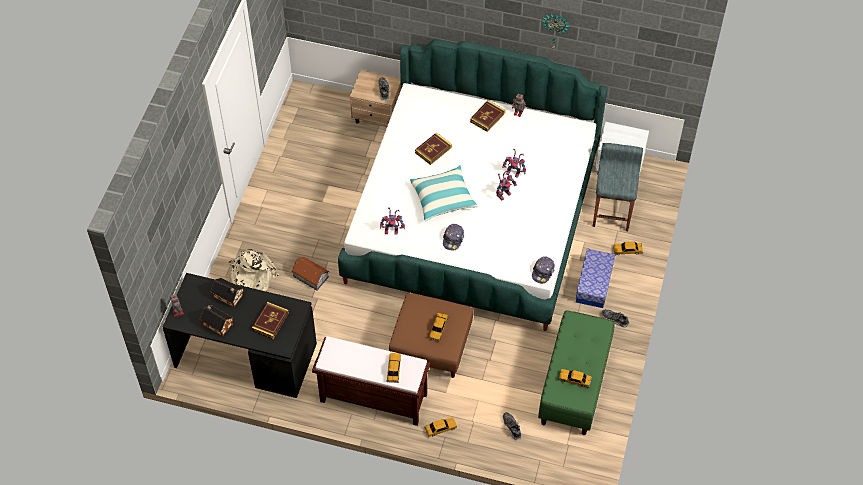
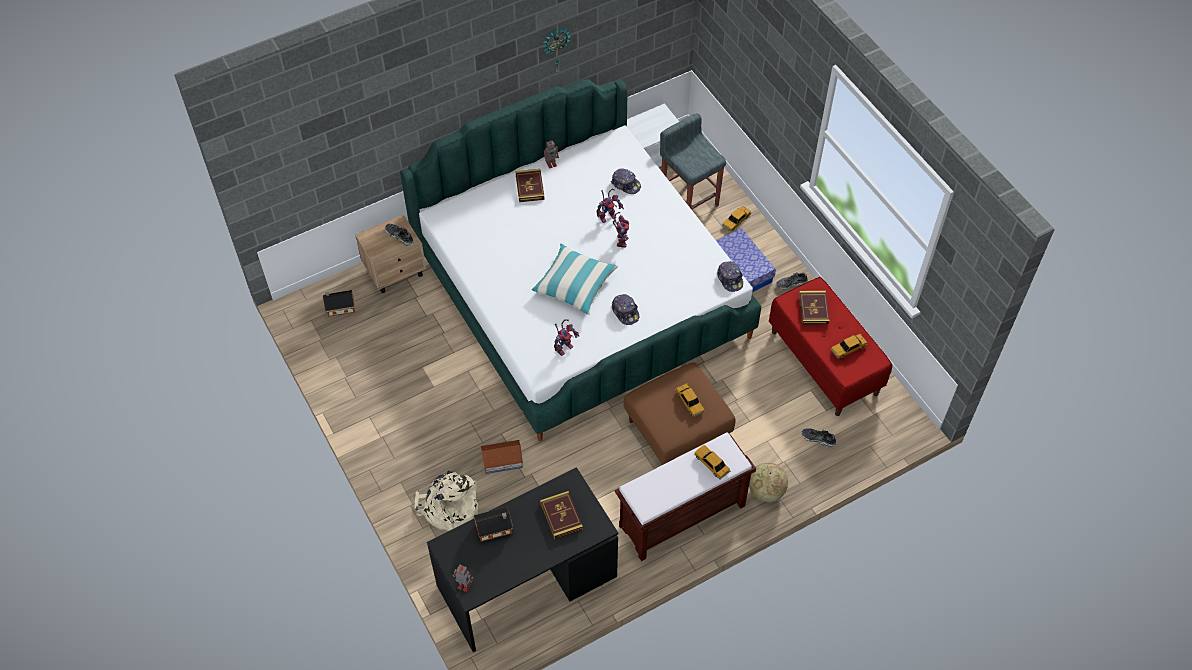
camera: 45 degrees left, 0 degrees up
toy house [200,305,233,337] -> toy house moved to [323,290,355,317]
book [415,132,452,165] -> book moved to [799,290,830,325]
toy car [424,417,457,437] -> globe [749,463,788,502]
green bench [538,310,615,435] -> red bench [769,277,892,416]
none -> cap [611,168,641,194]

